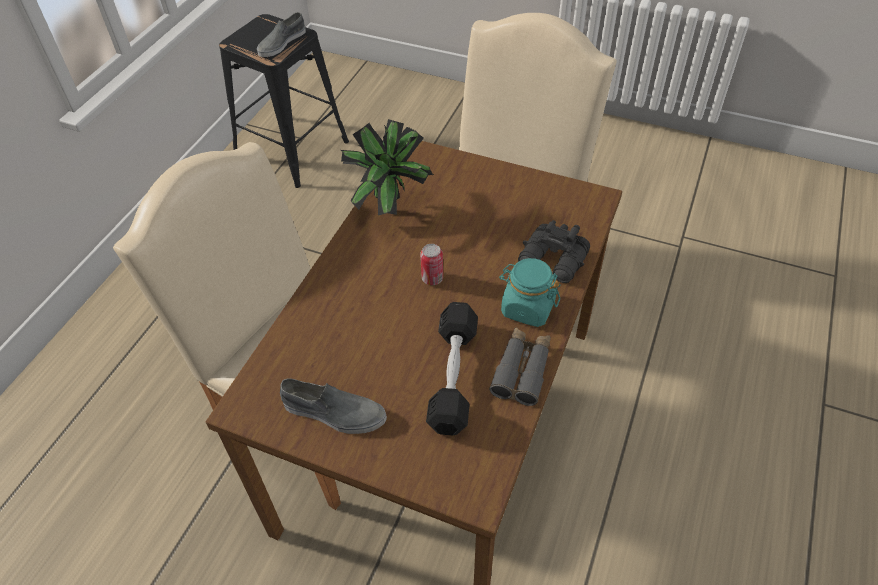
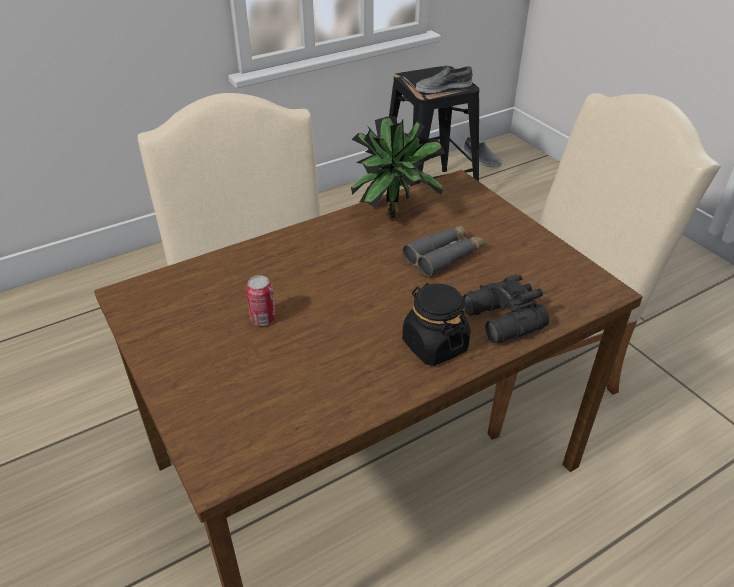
camera: 35 degrees right, 10 degrees down
grey shoe [280,378,387,434] -> grey shoe moved to [464,137,502,167]
can [420,244,443,285] -> can moved to [246,275,276,326]
black dumbbell [426,302,478,435] -> none
grey binoculars [489,327,551,406] -> grey binoculars moved to [403,225,484,277]
turquoise jar [499,258,561,327] -> black jar [402,283,470,366]

